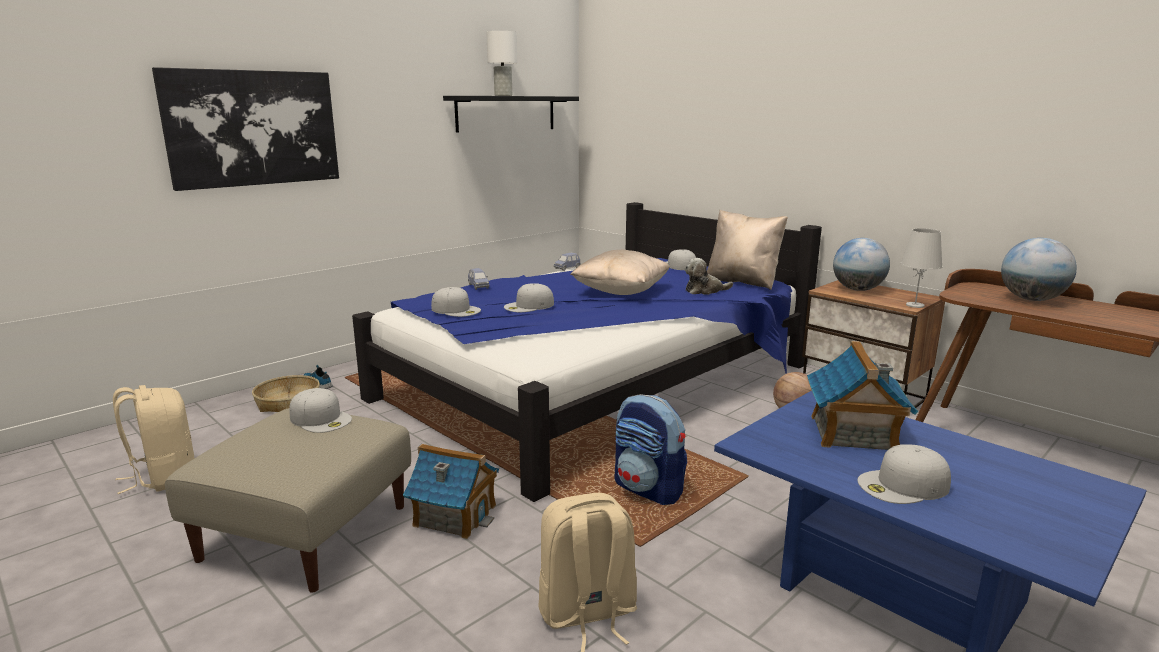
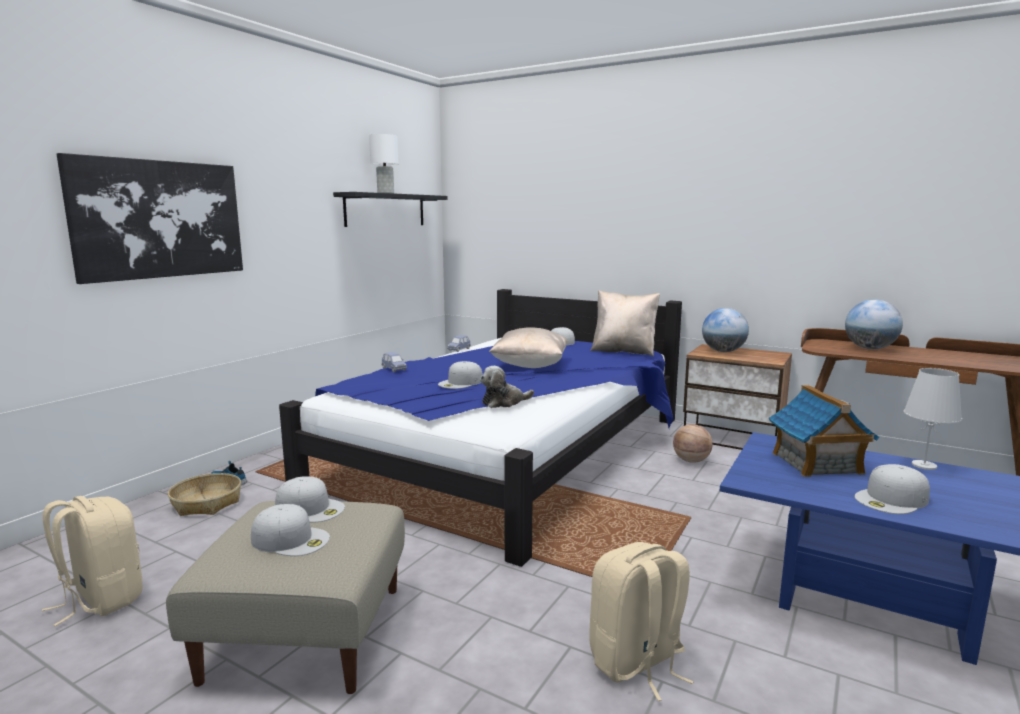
camera: 15 degrees left, 5 degrees down
toy house [403,444,499,539] -> none
white cap [431,287,481,317] -> white cap moved to [251,504,330,556]
backpack [615,394,687,505] -> none
plush toy [685,258,733,295] -> plush toy moved to [480,366,534,408]
white table lamp [901,228,943,308] -> white table lamp moved to [904,368,962,470]

